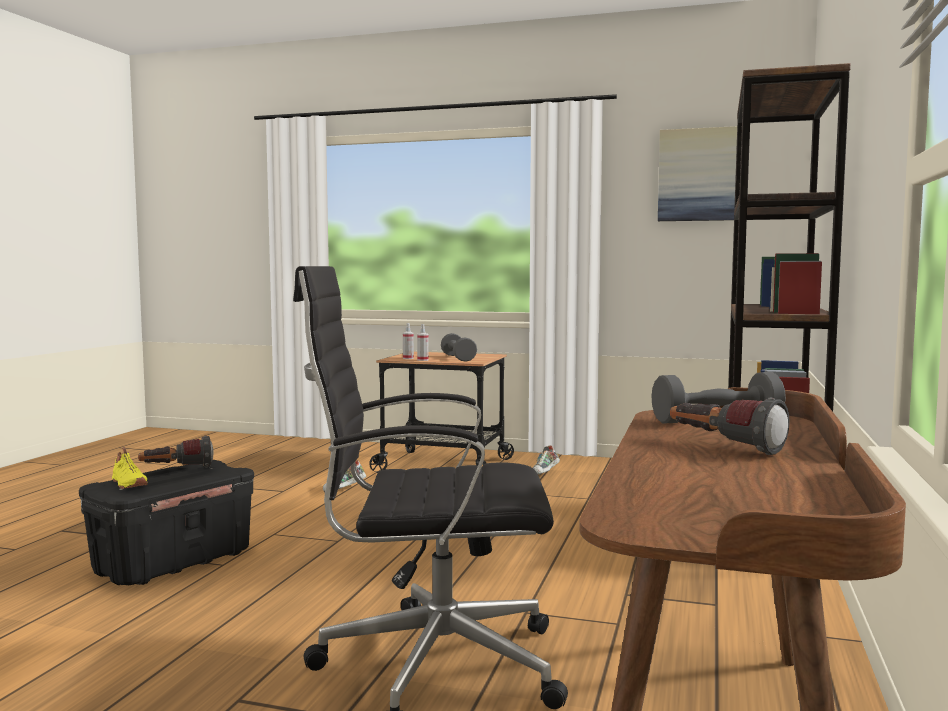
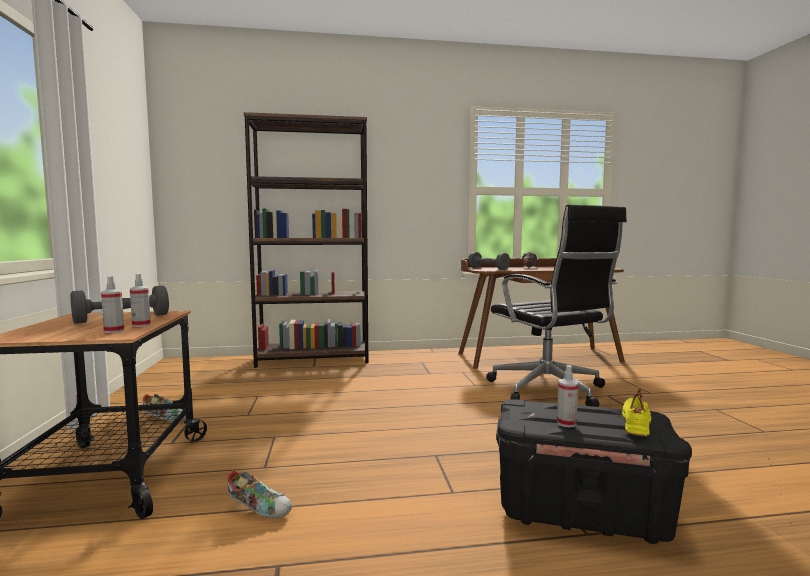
camera: 115 degrees left, 0 degrees up
flashlight [138,436,214,468] -> spray bottle [557,365,578,427]
picture [658,126,737,221] -> none

